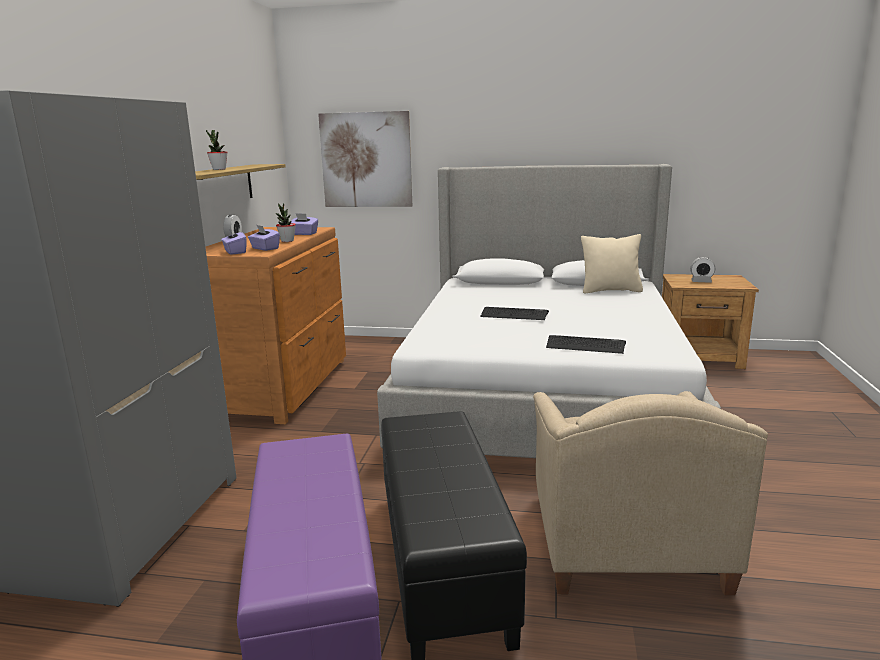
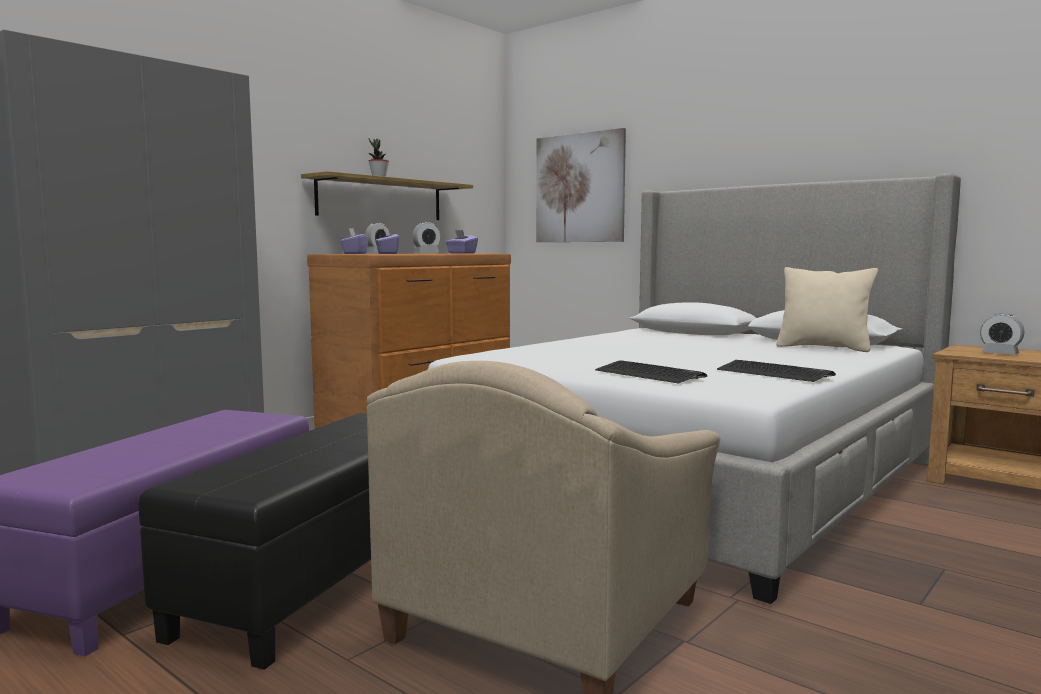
camera: 30 degrees right, 10 degrees down
potted plant [276,203,296,242] -> alarm clock [412,222,441,253]
keyboard [481,307,549,320] -> keyboard moved to [717,360,836,382]

